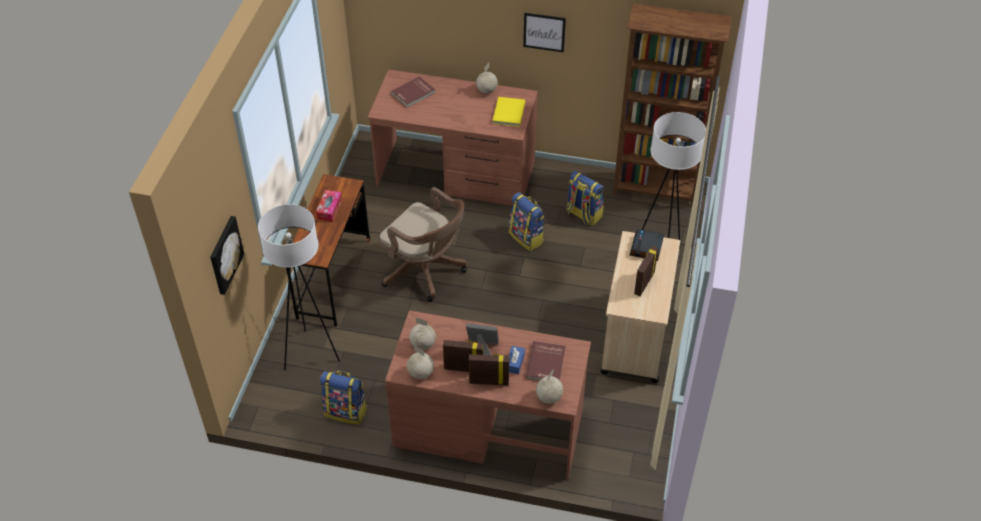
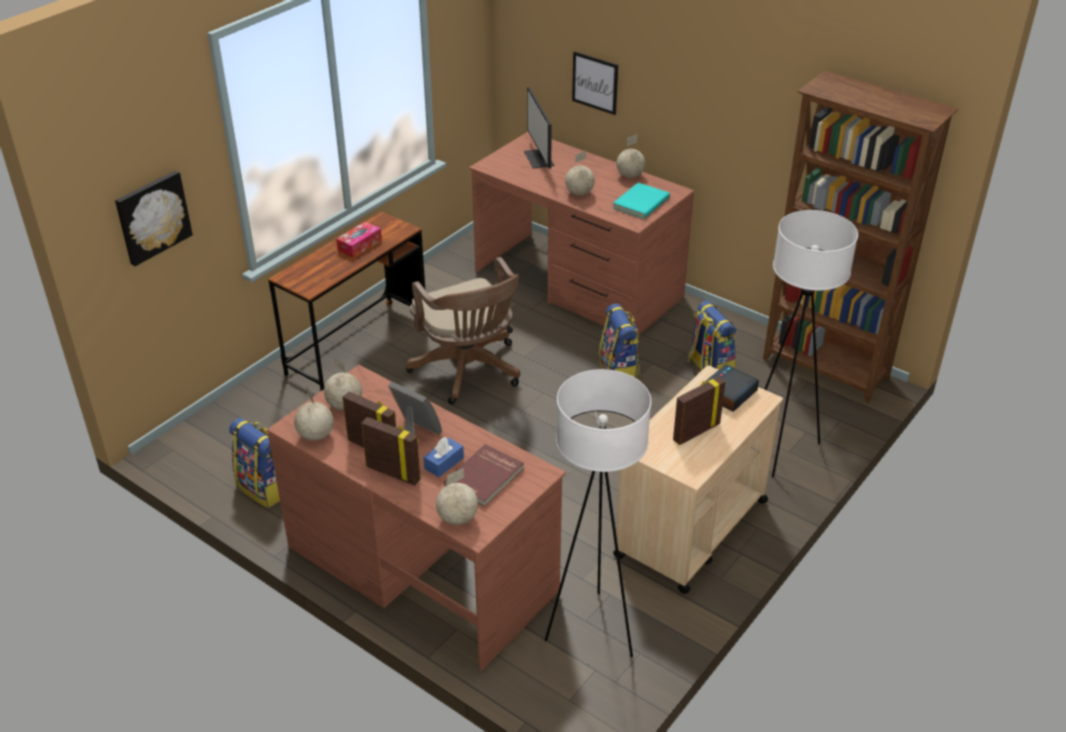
camera: 25 degrees right, 10 degrees down
white floor lamp [258,204,340,370] -> white floor lamp moved to [545,369,651,657]
red book [391,76,436,108] -> monitor [524,87,554,169]
yellow book [492,97,525,127] -> turquoise book [613,183,670,219]
picture [523,13,566,52] -> picture moved to [572,51,618,115]
none -> globe [565,151,595,195]

